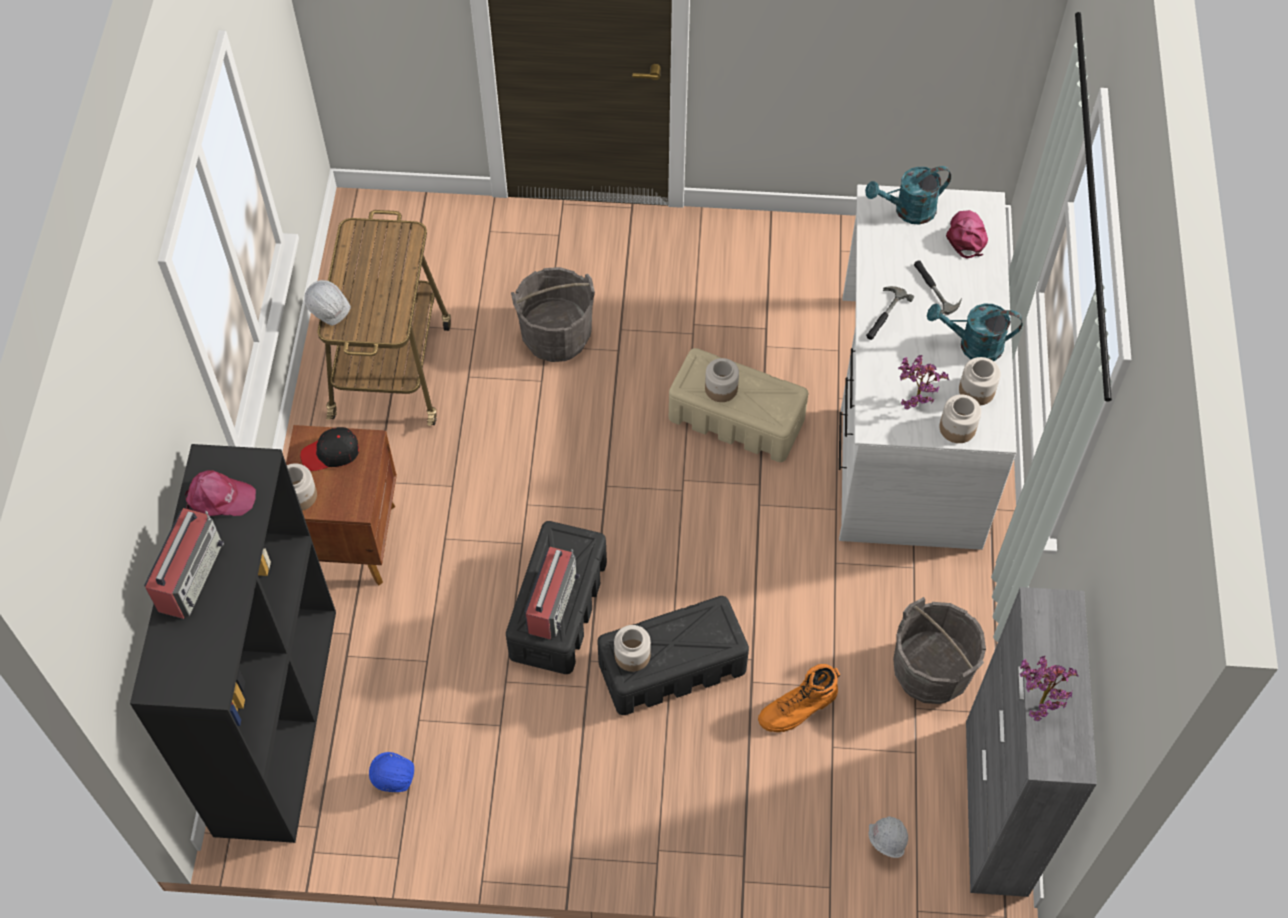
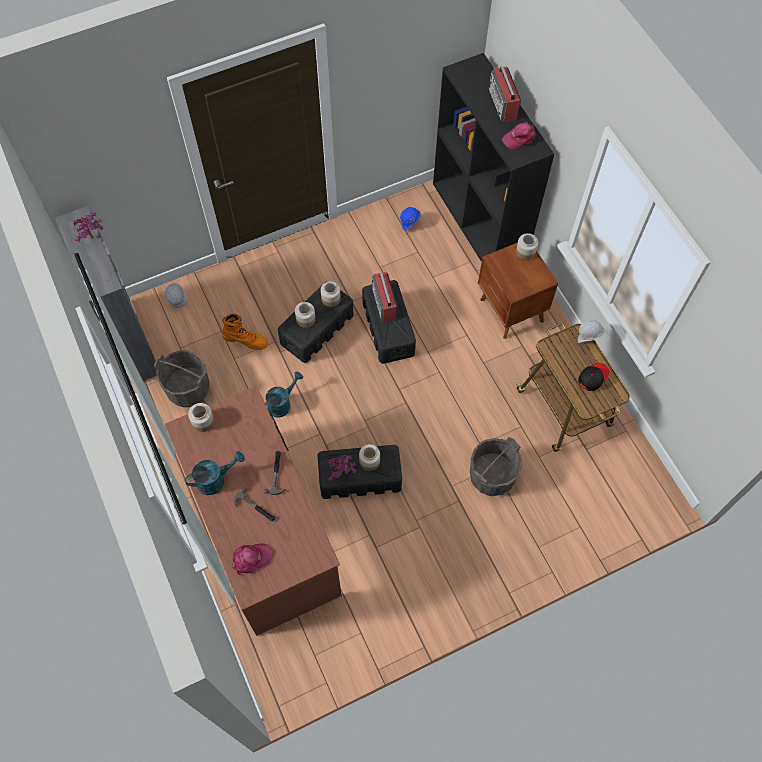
camera: 150 degrees right, 5 degrees up
black cap [300,427,359,471] -> black cap moved to [578,363,609,391]
beige storage box [669,348,808,462] -> black storage box [318,445,402,499]
orange boot [758,664,840,732] -> orange boot turned 75 degrees clockwise [222,314,268,350]
white desk [839,184,1017,550] -> brown desk [165,386,342,636]
turquoise watering can [865,166,951,224] -> turquoise watering can moved to [265,372,303,418]
potted plant [898,355,949,410] -> potted plant moved to [327,454,356,481]
pink cap [946,210,988,259] -> pink cap turned 90 degrees counterclockwise [232,543,273,575]
jar [959,357,1001,406] -> jar moved to [295,302,316,328]

